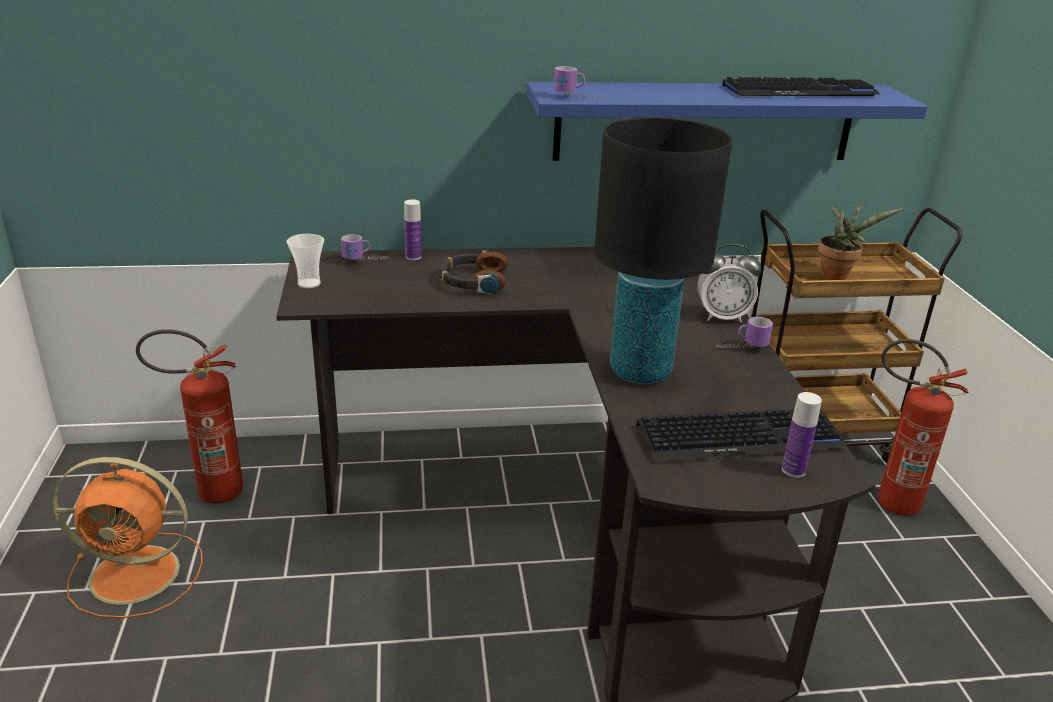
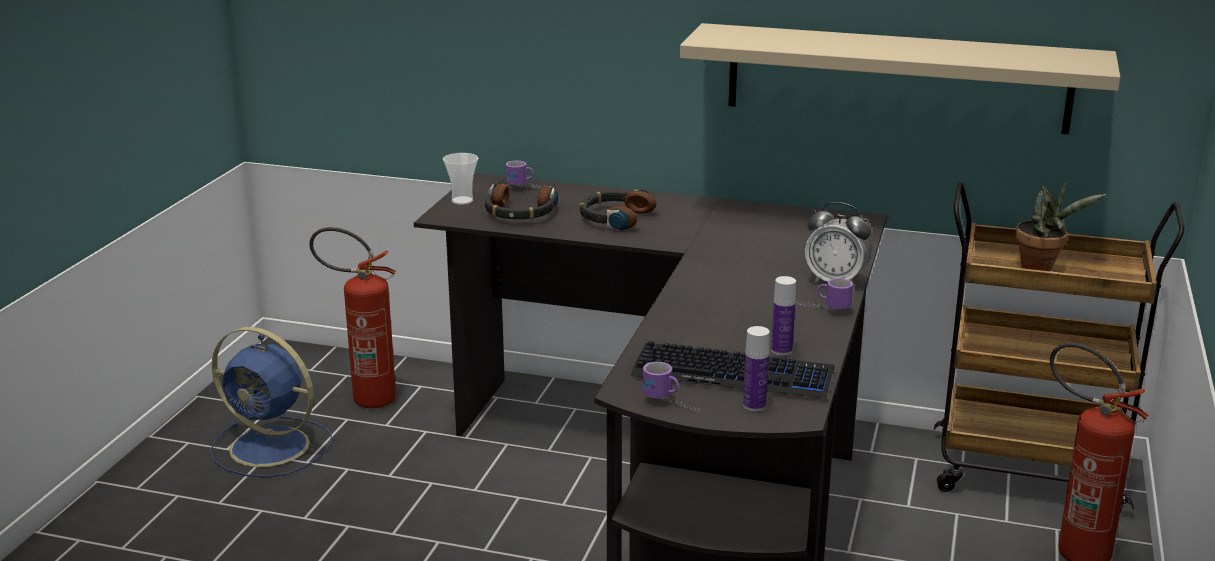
camera: 25 degrees right, 5 degrees down
orange fan [52,457,203,618] -> blue fan [210,327,332,478]
bottle [404,200,422,260] -> bottle moved to [771,276,796,355]
blue shelf [527,82,928,161] -> beige shelf [680,23,1120,134]
mug [554,66,603,99] -> mug moved to [643,362,700,413]
black table lamp [594,117,733,384] -> none
keyboard [722,77,880,96] -> none
none -> headphones [485,183,558,220]

